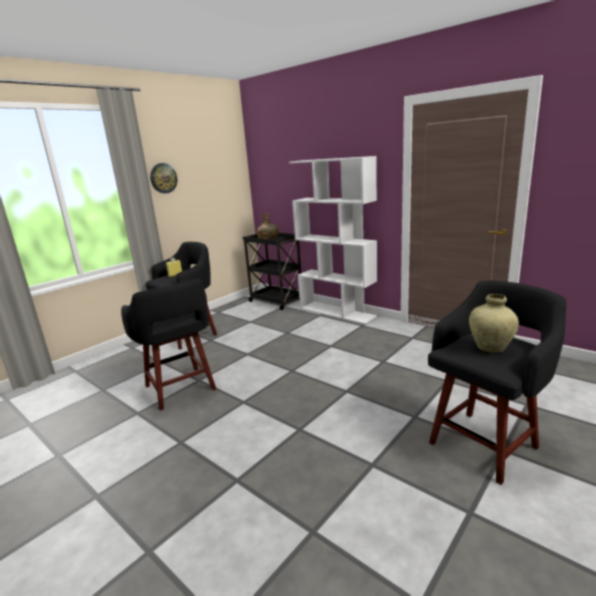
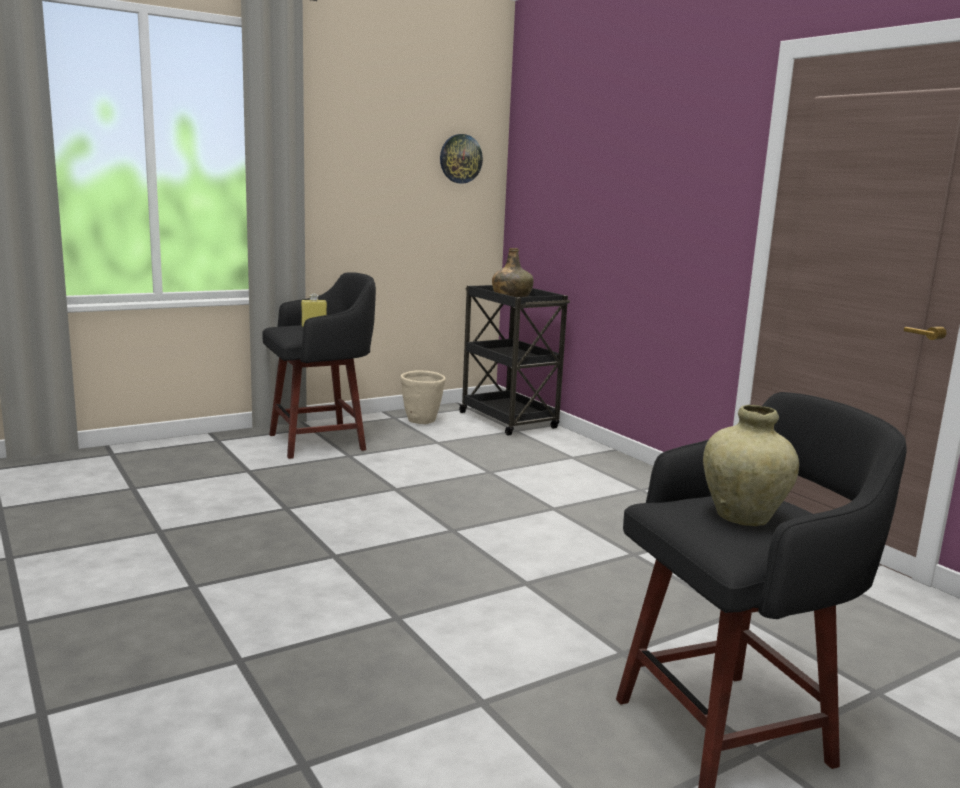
camera: 15 degrees right, 5 degrees down
black stool [121,279,216,411] -> none
wall clock [150,163,177,193] -> wall clock moved to [440,134,483,184]
white bookcase [289,156,377,325] -> none
none -> beige planter [400,371,446,424]

